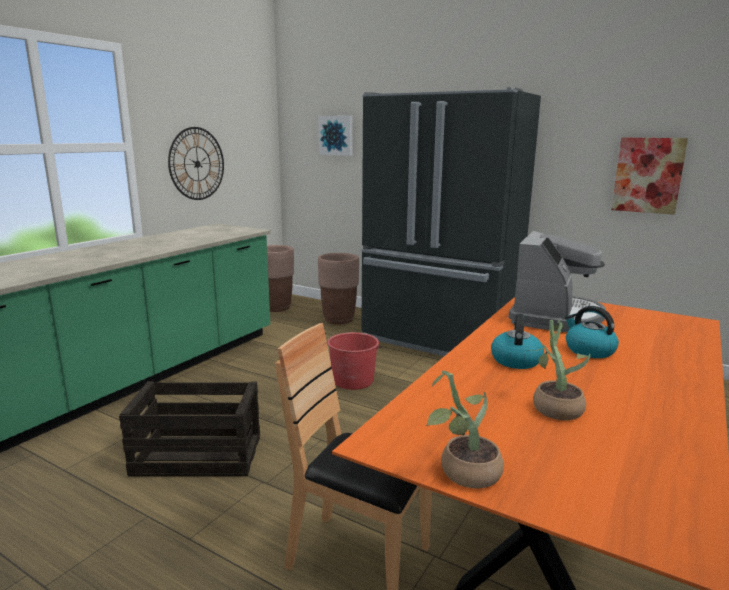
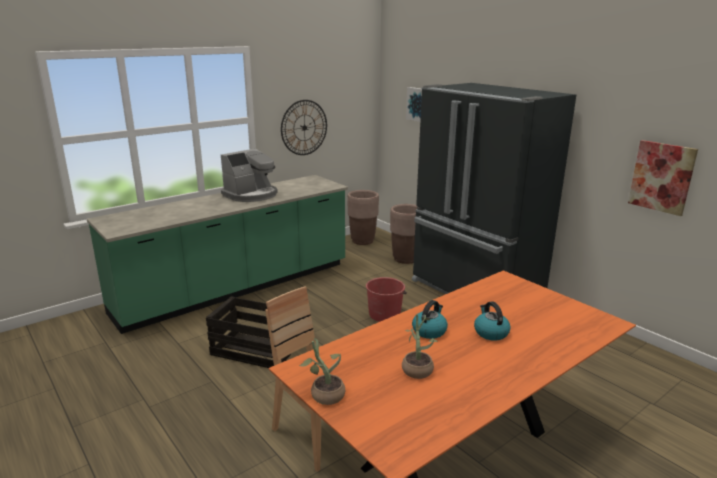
camera: 20 degrees right, 5 degrees up
coffee machine [508,231,606,332] -> coffee machine moved to [221,148,278,202]

